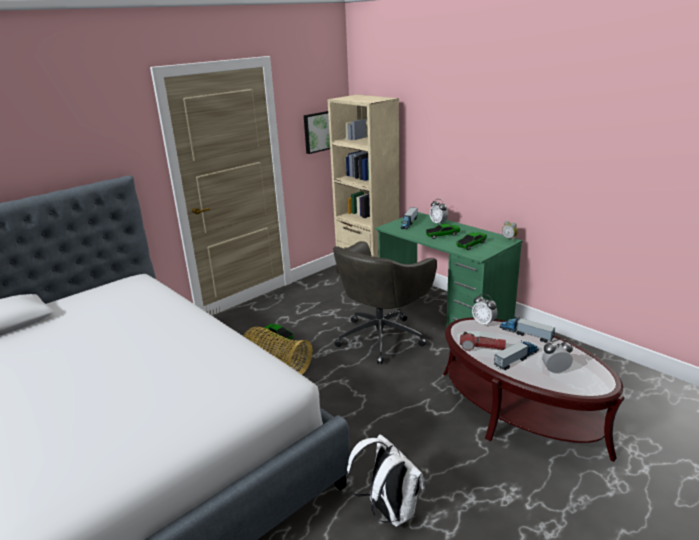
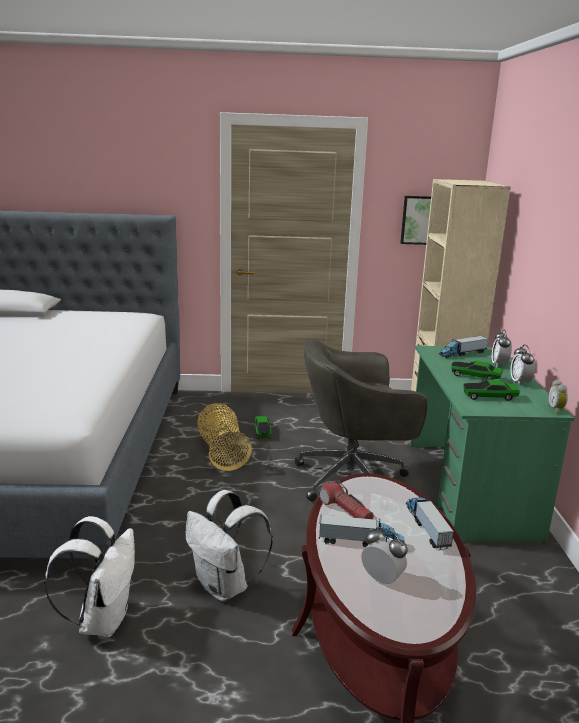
camera: 40 degrees right, 5 degrees down
alarm clock [472,294,497,327] -> alarm clock moved to [510,345,535,386]
none -> white backpack [185,490,273,601]

